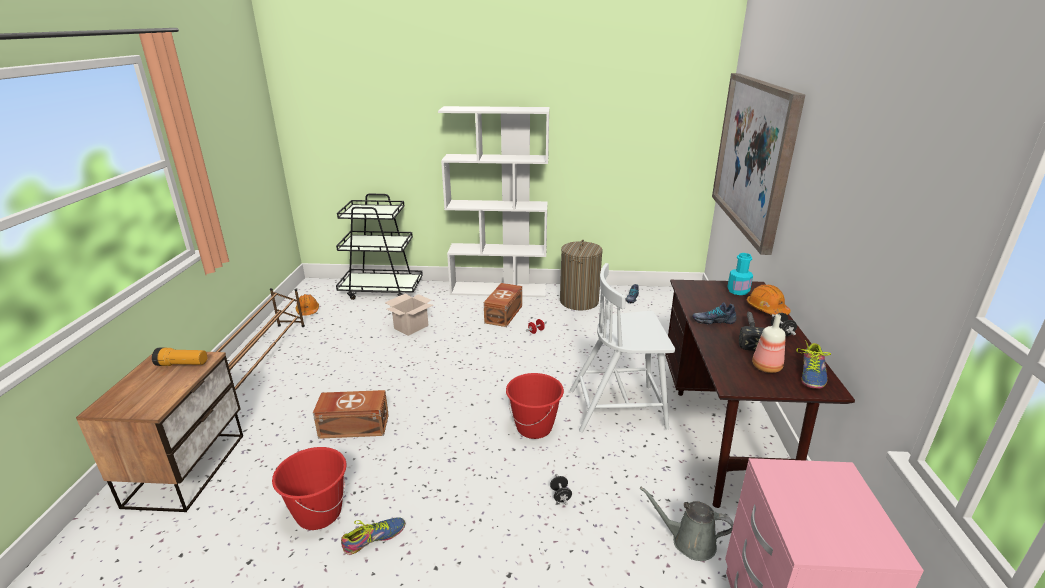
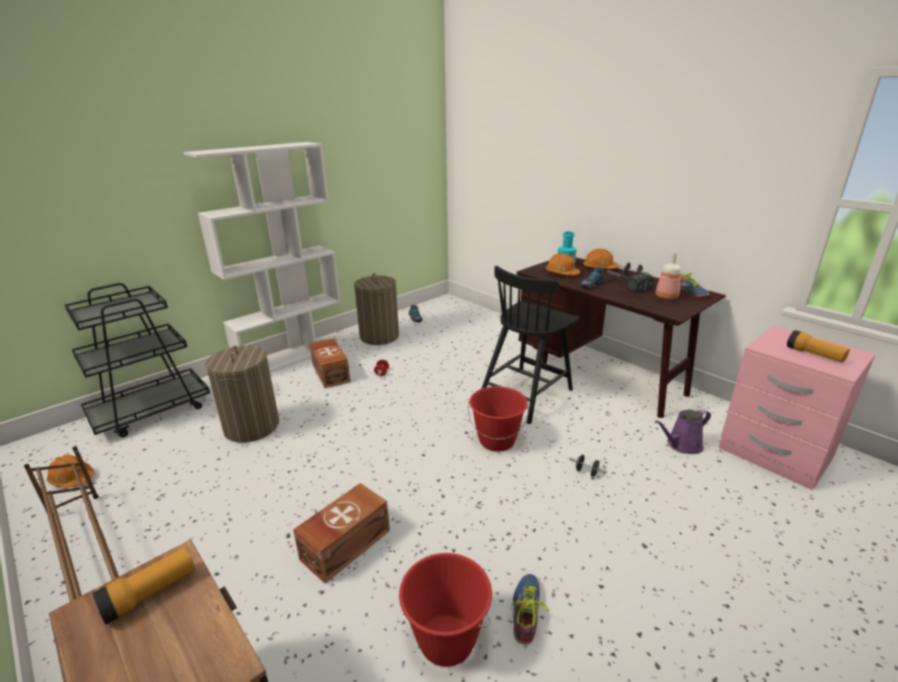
camera: 45 degrees left, 0 degrees up
cardboard box [385,294,433,336] -> laundry basket [205,345,279,443]
white chair [570,263,675,432] -> black chair [481,266,579,424]
grey watering can [640,487,733,561] -> purple watering can [655,409,711,454]
picture [712,73,806,255] -> none
none -> orange hard hat [545,253,580,275]
none -> flashlight [787,330,850,363]

